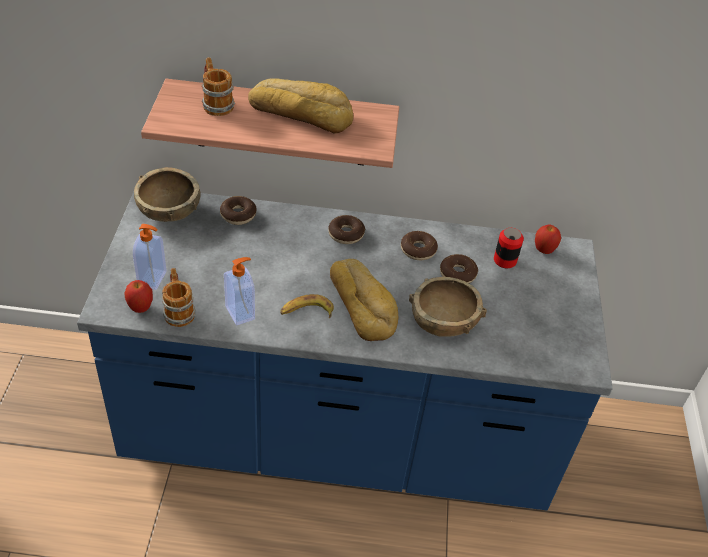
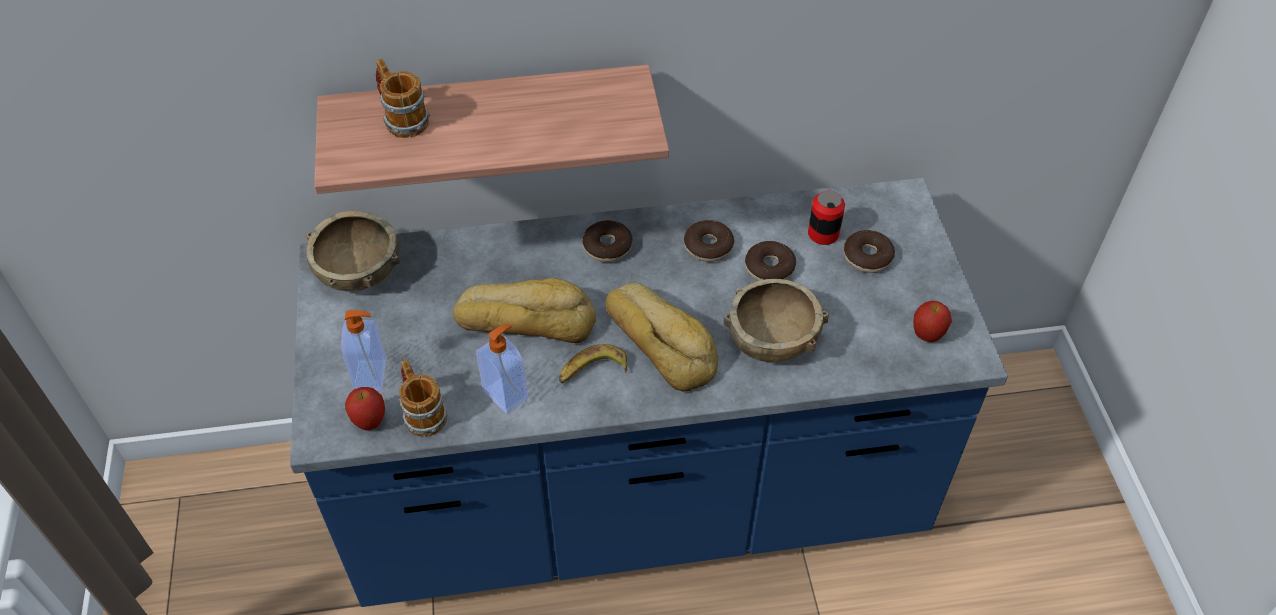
camera: 10 degrees left, 5 degrees up
donut [220,196,256,225] -> donut moved to [844,230,895,273]
bread [248,78,353,133] -> bread moved to [453,278,596,343]
apple [535,225,561,254] -> apple moved to [913,301,952,342]

